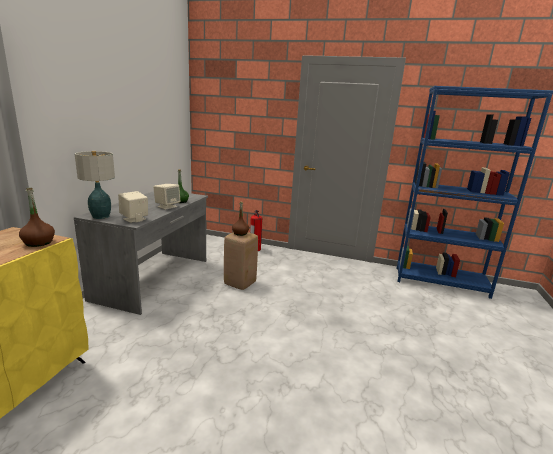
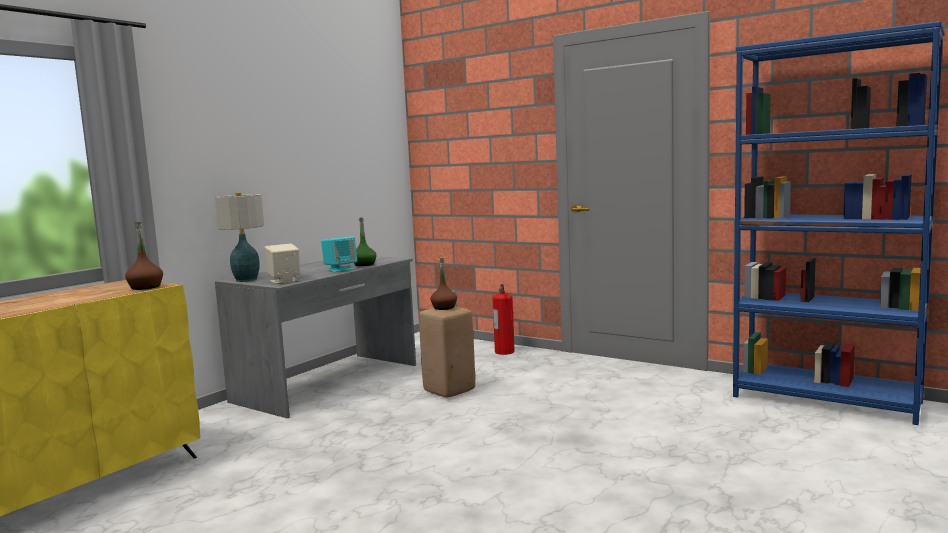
camera: 20 degrees right, 10 degrees down
beige speaker [153,184,181,210] -> turquoise speaker [321,237,357,272]

